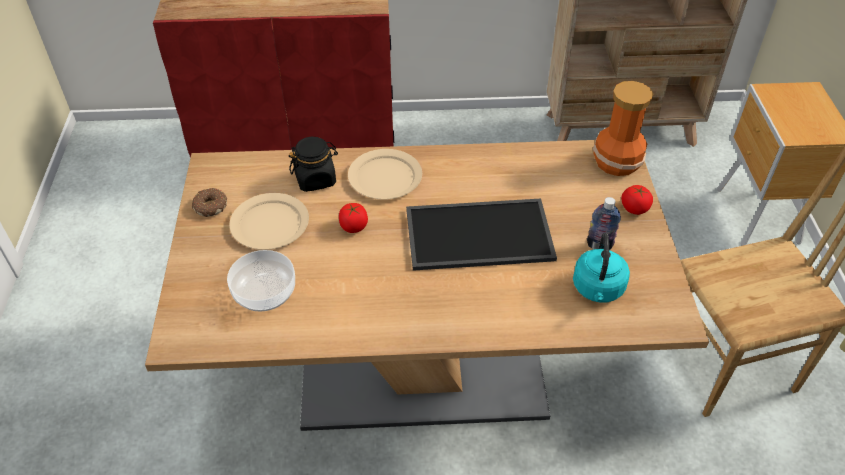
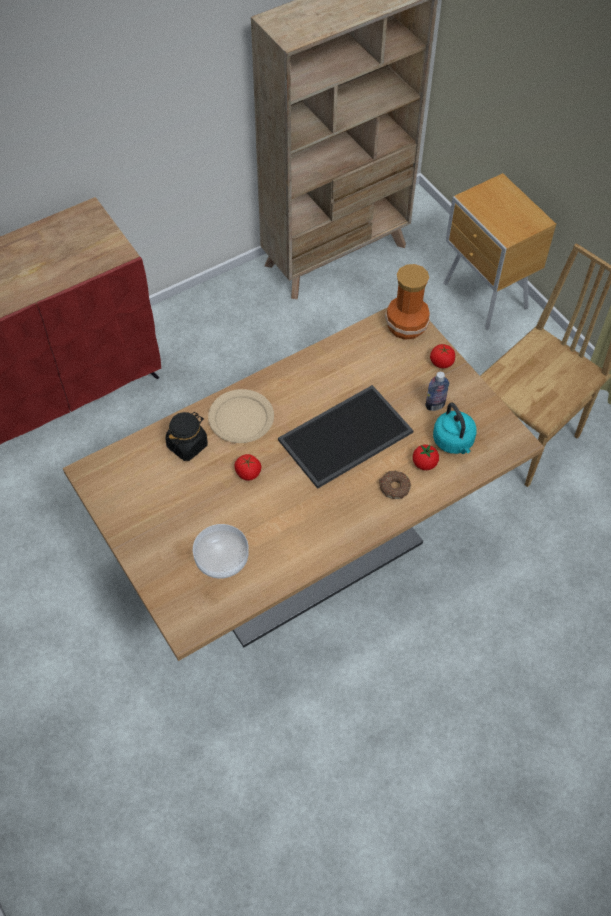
camera: 30 degrees left, 10 degrees up
donut [192,188,227,217] -> donut moved to [379,470,411,499]
beige plate [229,193,309,250] -> none
none -> tomato [413,445,439,470]

